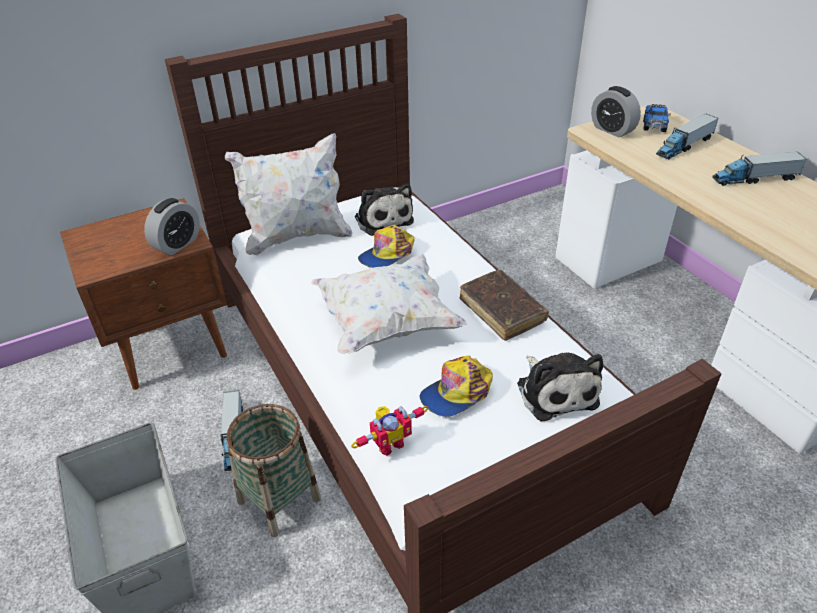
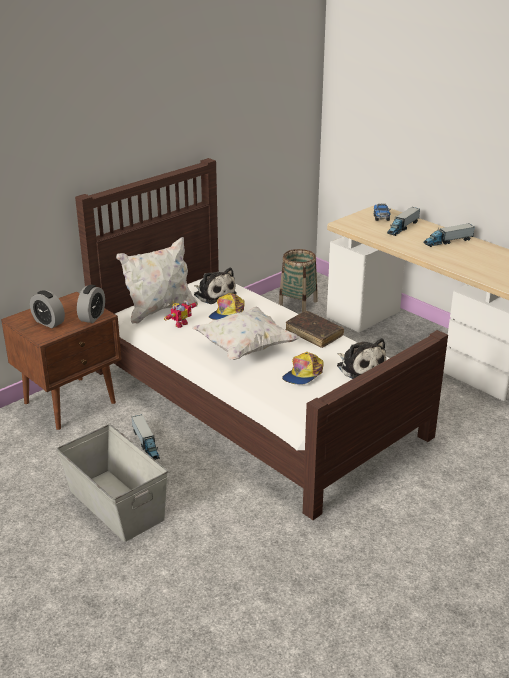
camera: 15 degrees left, 10 degrees down
basket [226,404,321,537] -> basket moved to [279,249,318,312]
toy robot [351,406,428,456] -> toy robot moved to [164,300,197,328]
alarm clock [591,86,641,137] -> alarm clock moved to [30,290,65,328]

